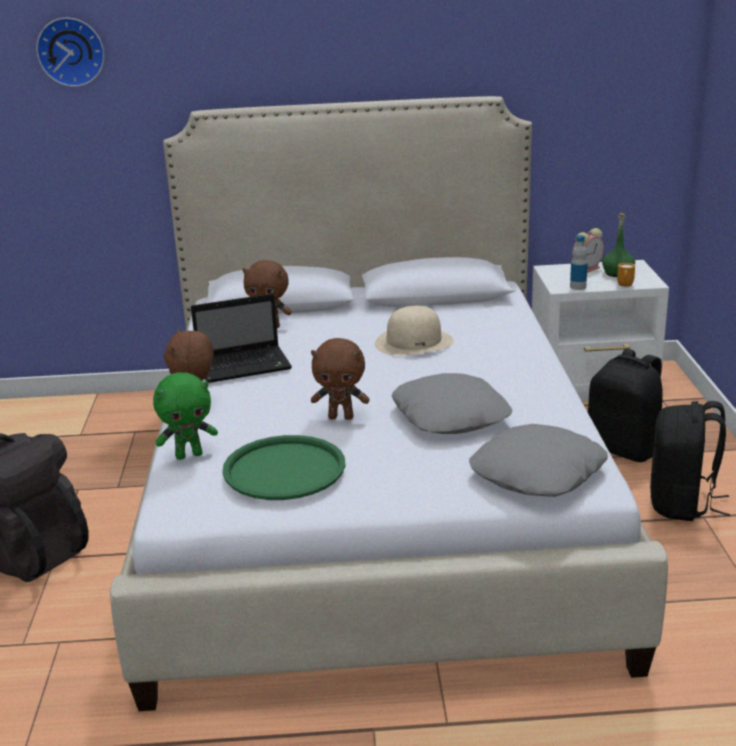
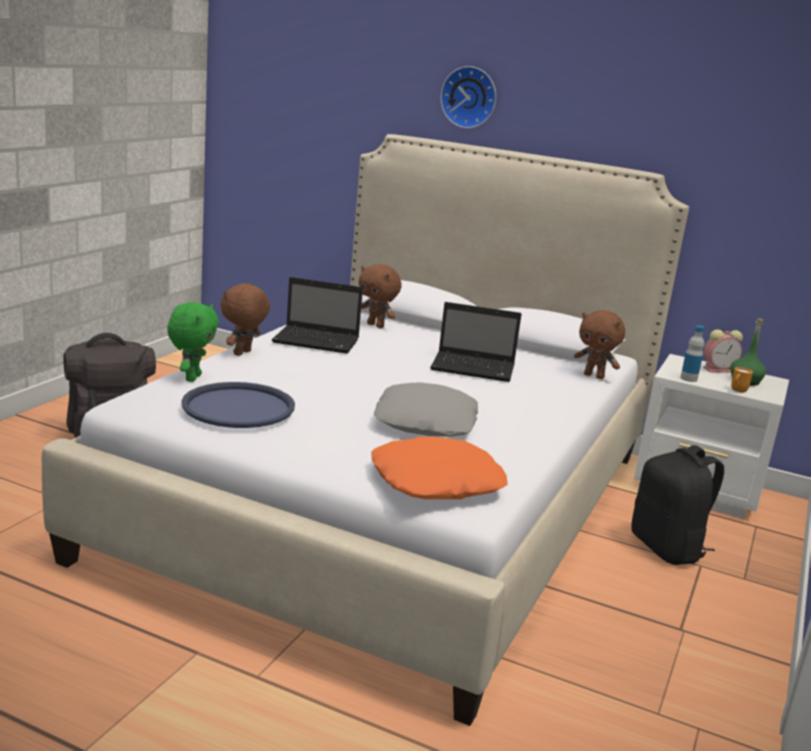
camera: 25 degrees right, 5 degrees down
wall clock [36,17,104,87] -> wall clock moved to [440,66,496,129]
green plush toy [153,372,218,460] -> green plush toy turned 90 degrees counterclockwise [167,302,219,382]
green tray [222,435,345,500] -> blue tray [181,382,295,428]
brown plush toy [311,338,369,420] -> brown plush toy moved to [574,310,625,379]
beige hat [375,306,453,355] -> laptop [430,302,521,382]
grey pillow [469,424,608,497] -> orange pillow [371,437,508,499]
black backpack [650,401,730,521] -> none

